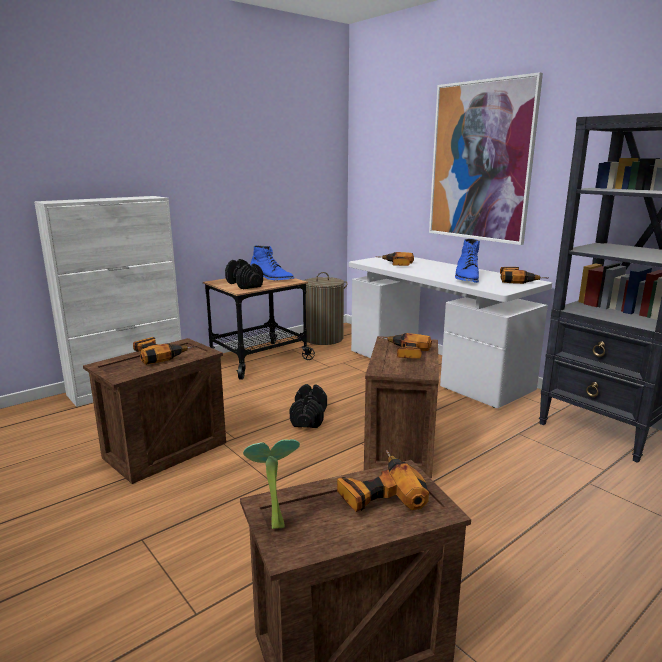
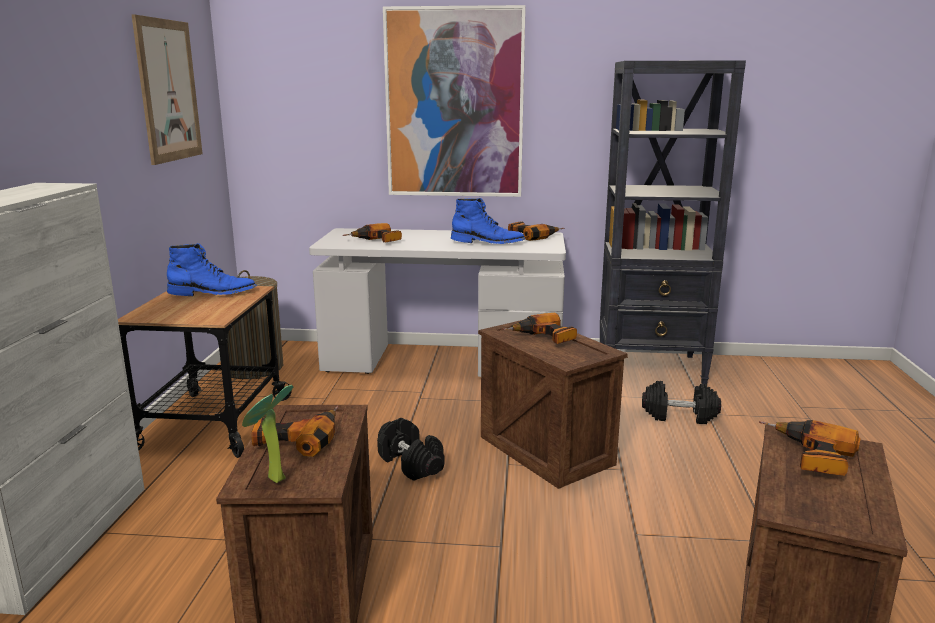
camera: 45 degrees left, 0 degrees up
black dumbbell [225,259,263,289] -> black dumbbell moved to [642,381,721,424]
potted plant [243,439,300,529] -> potted plant moved to [242,385,293,483]
blue boot [455,239,480,283] -> blue boot turned 45 degrees counterclockwise [451,198,525,244]
none -> picture [132,14,203,165]

